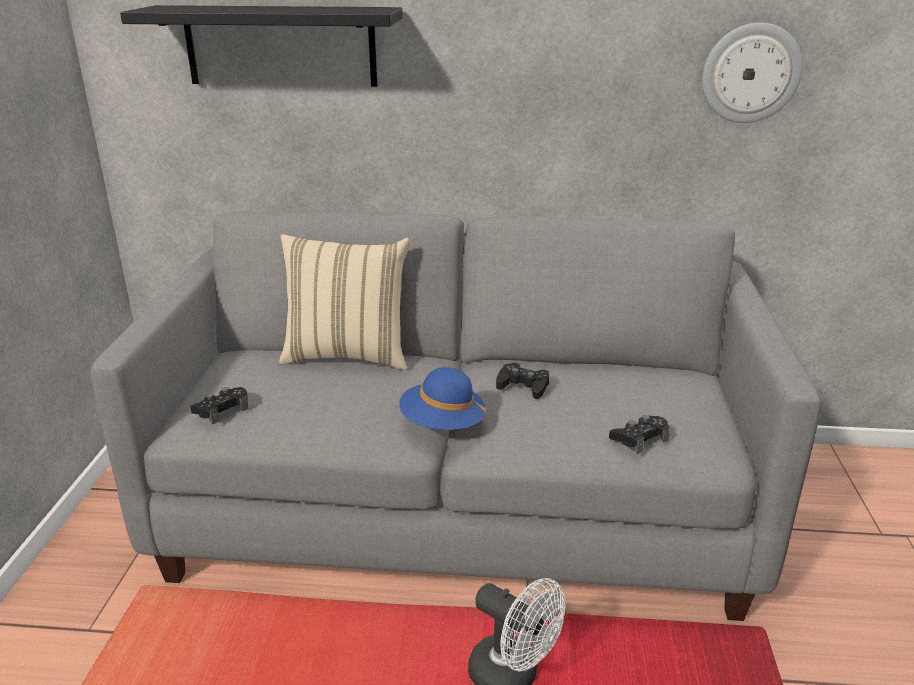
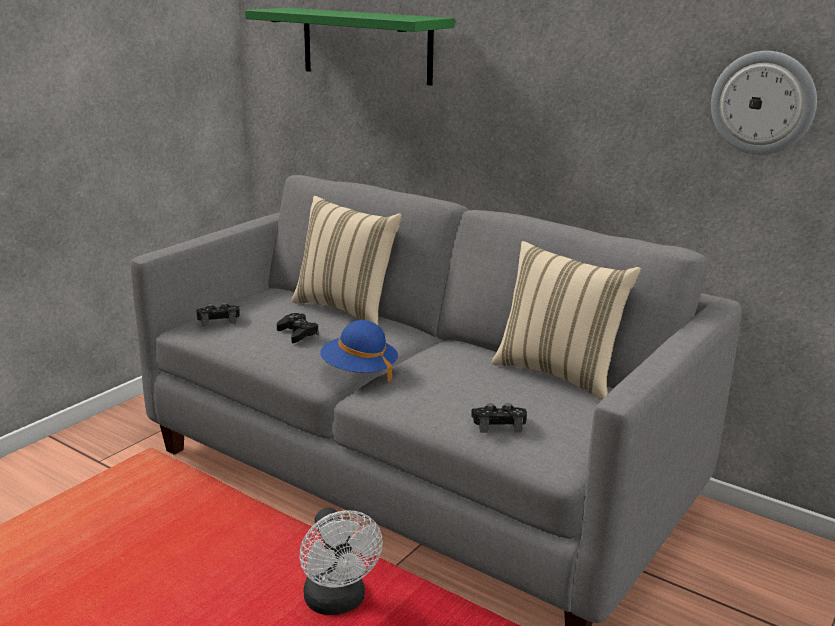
camera: 30 degrees right, 5 degrees down
black shelf [120,5,403,87] -> green shelf [245,8,455,85]
black game controller [496,363,549,399] -> black game controller moved to [277,313,319,343]
none -> beige pillow [491,241,641,400]

